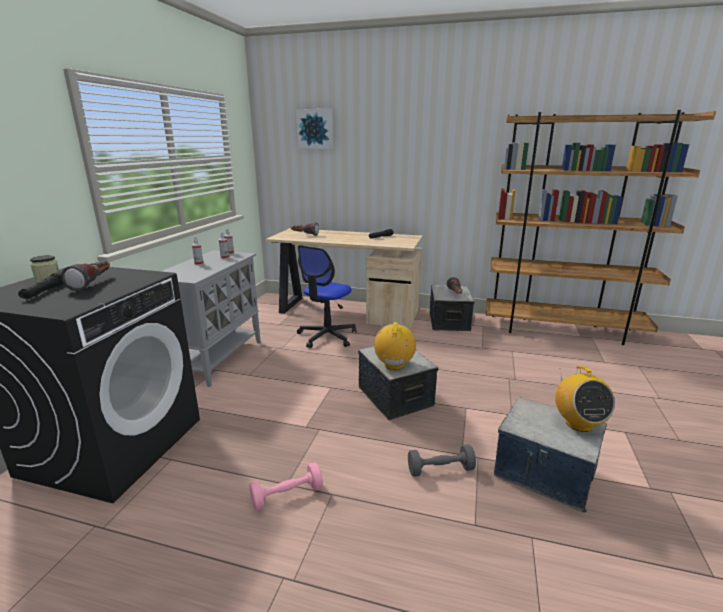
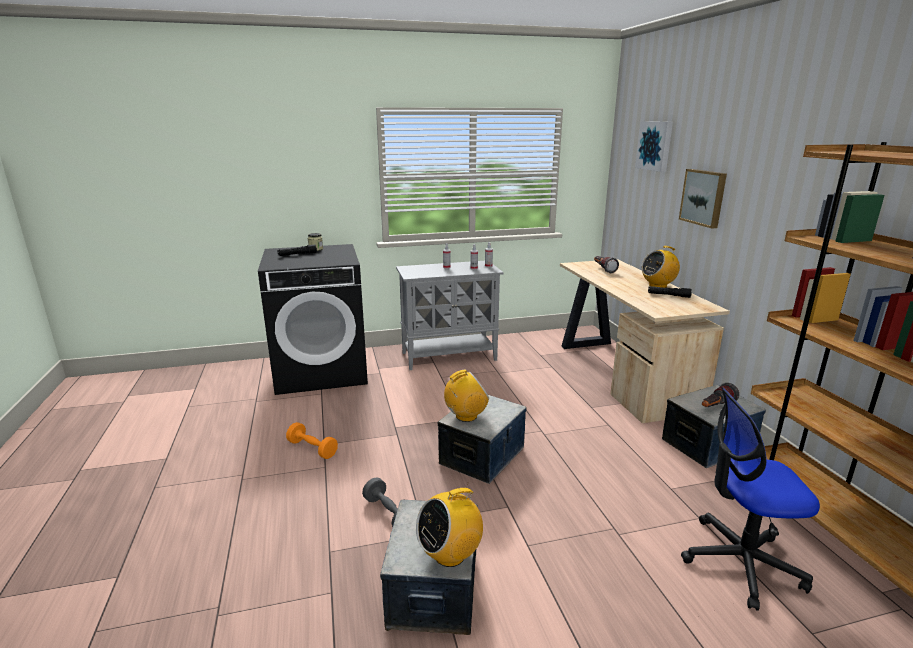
camera: 60 degrees right, 0 degrees up
flashlight [61,261,110,291] -> none
pink dumbbell [249,462,323,511] -> orange dumbbell [286,422,338,459]
office chair [297,245,356,348] -> office chair moved to [681,388,820,611]
none -> radio [641,246,680,288]
none -> picture [679,169,727,229]

